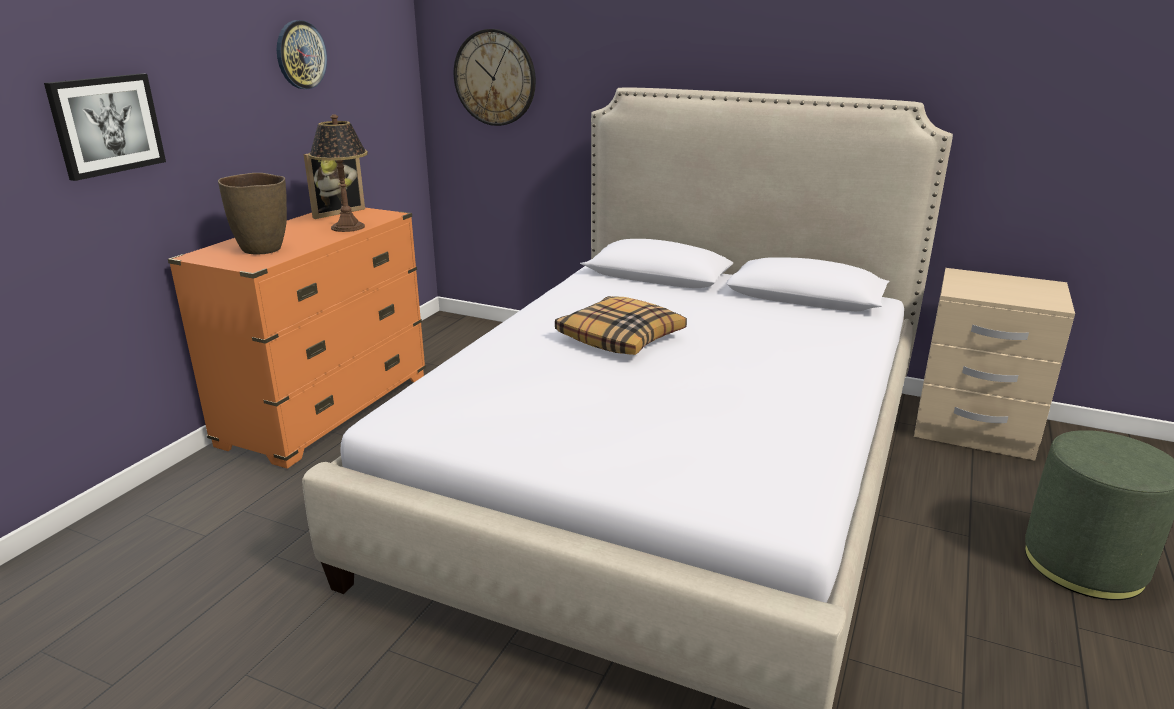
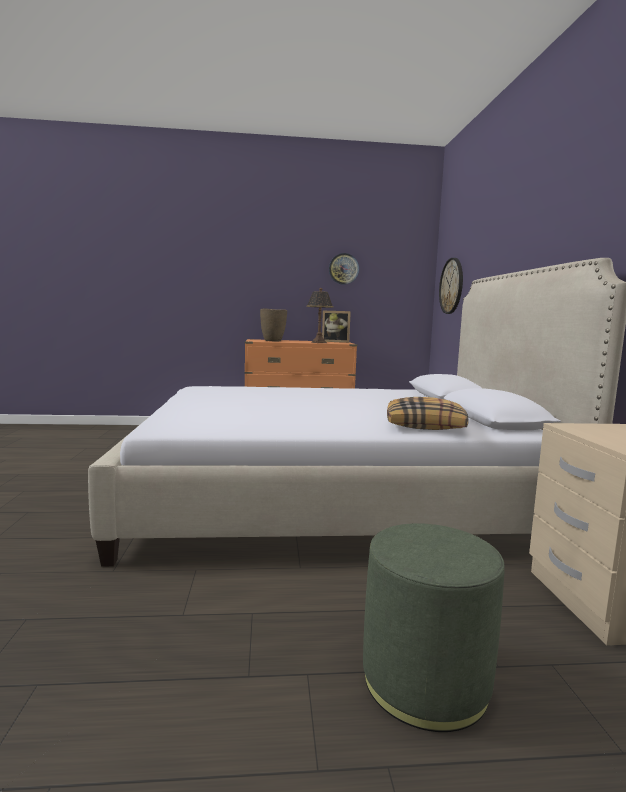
camera: 60 degrees right, 15 degrees down
picture [44,73,166,181] -> none
pillow [555,296,687,355] -> pillow moved to [387,397,469,430]

